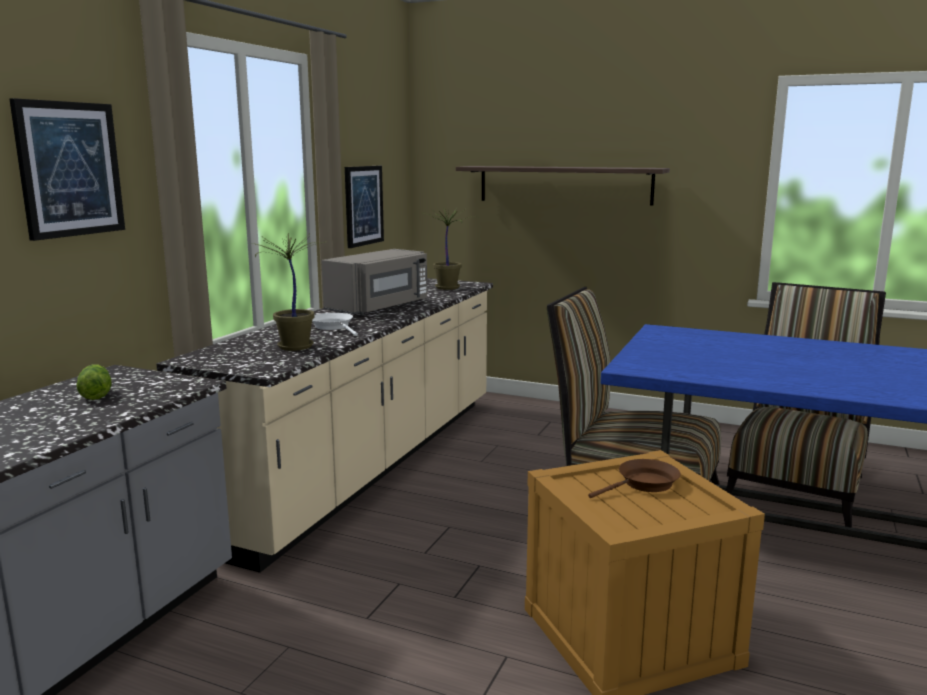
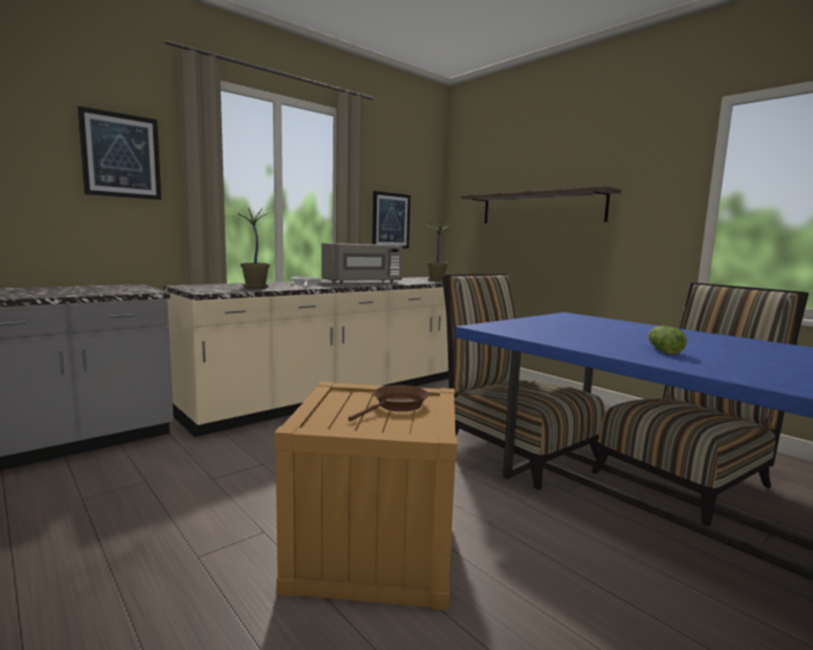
camera: 25 degrees right, 5 degrees down
lettuce [76,364,112,400] -> lettuce moved to [648,326,687,355]
brown frying pan [588,459,681,498] -> brown frying pan turned 45 degrees counterclockwise [348,385,429,421]

